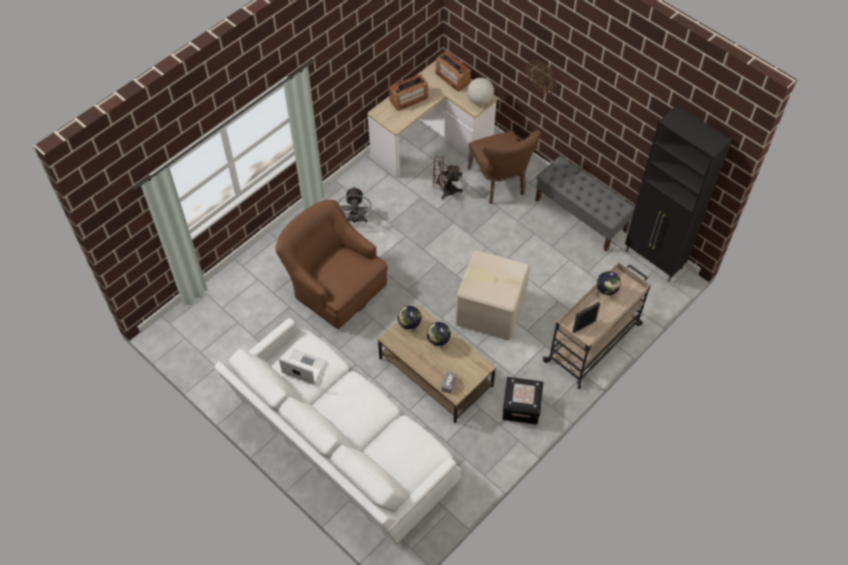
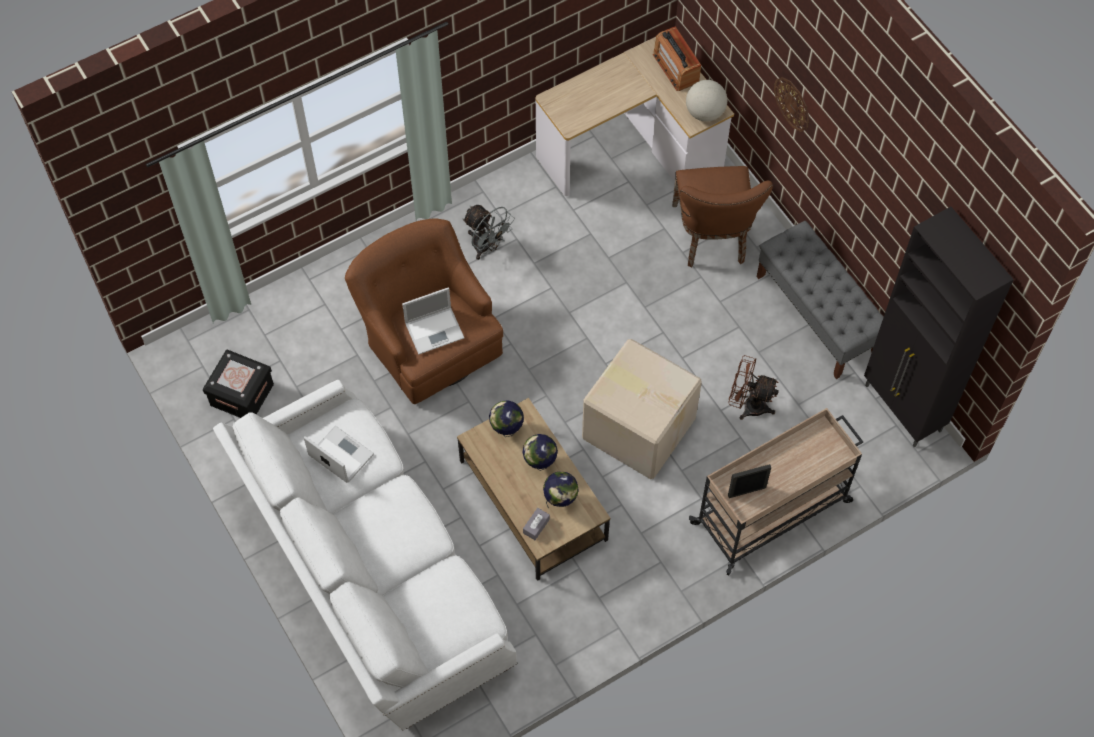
camera: 15 degrees right, 5 degrees up
grey fan [338,187,371,224] -> grey fan turned 60 degrees counterclockwise [462,205,515,260]
radio [389,74,429,111] -> none
brown fan [433,156,462,199] -> brown fan moved to [728,355,779,420]
black storage box [502,377,543,424] -> black storage box moved to [203,349,274,418]
globe [597,271,621,297] -> globe moved to [543,472,579,508]
none -> laptop [402,287,464,354]

